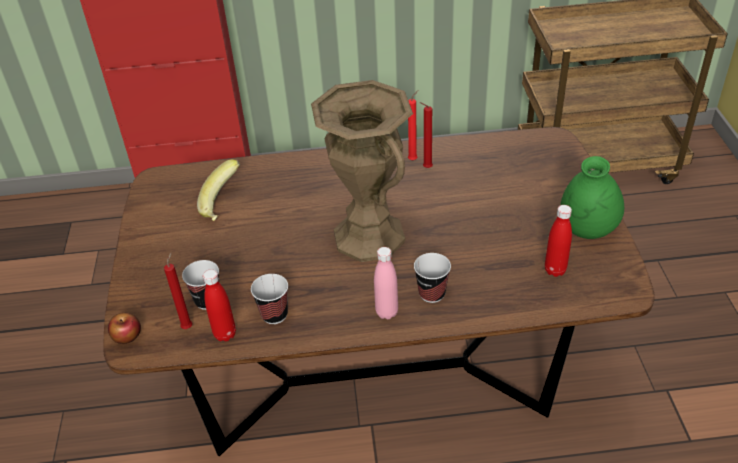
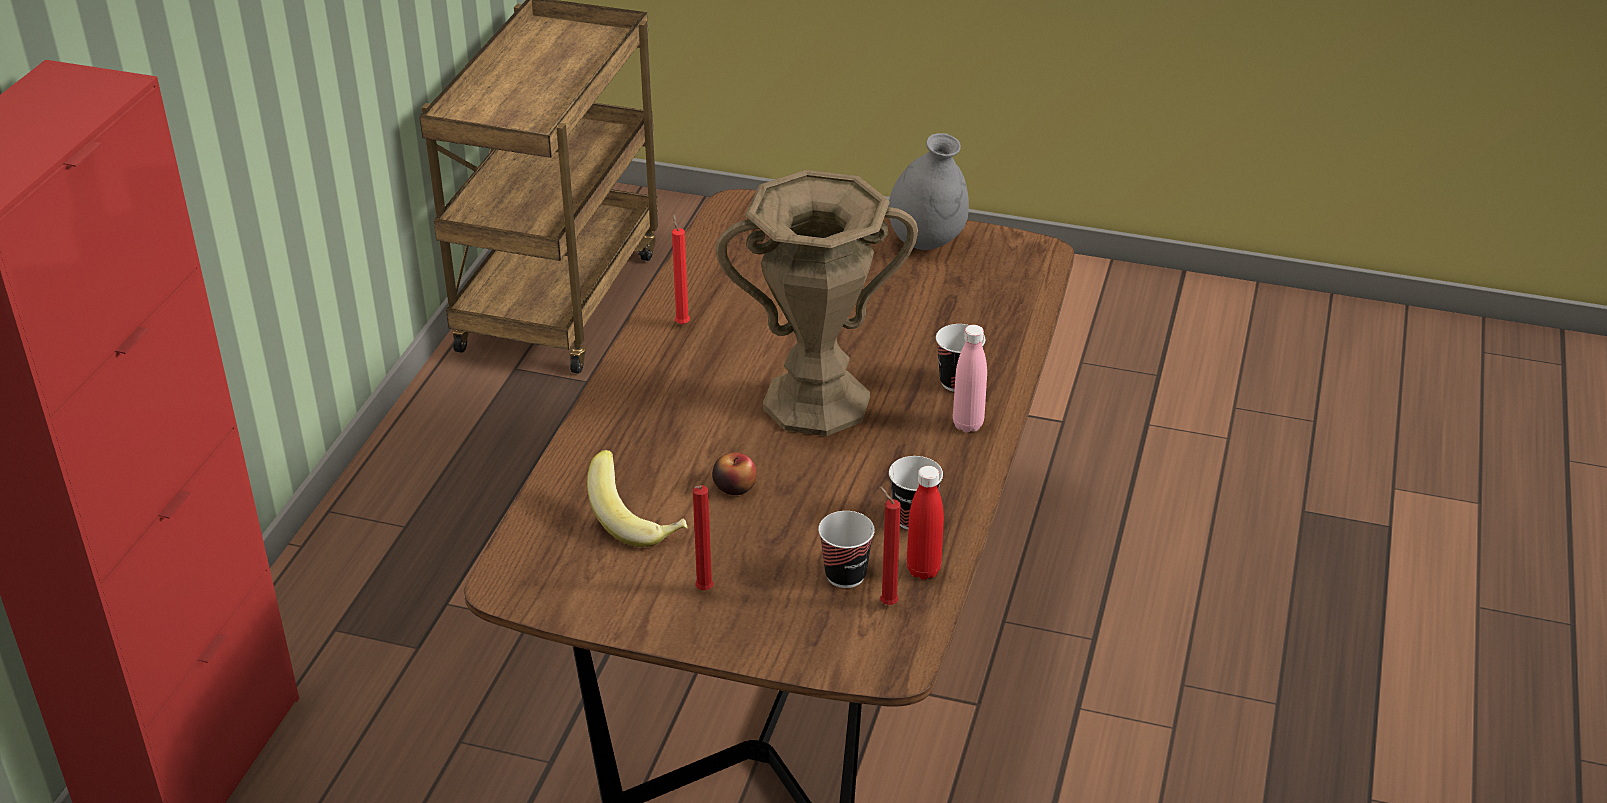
camera: 70 degrees left, 5 degrees down
apple [108,313,141,344] -> apple moved to [712,452,757,495]
red candle [419,102,433,168] -> red candle moved to [693,485,714,590]
red bottle [545,205,572,277] -> none
green vase [560,156,624,239] -> grey vase [889,133,969,250]

